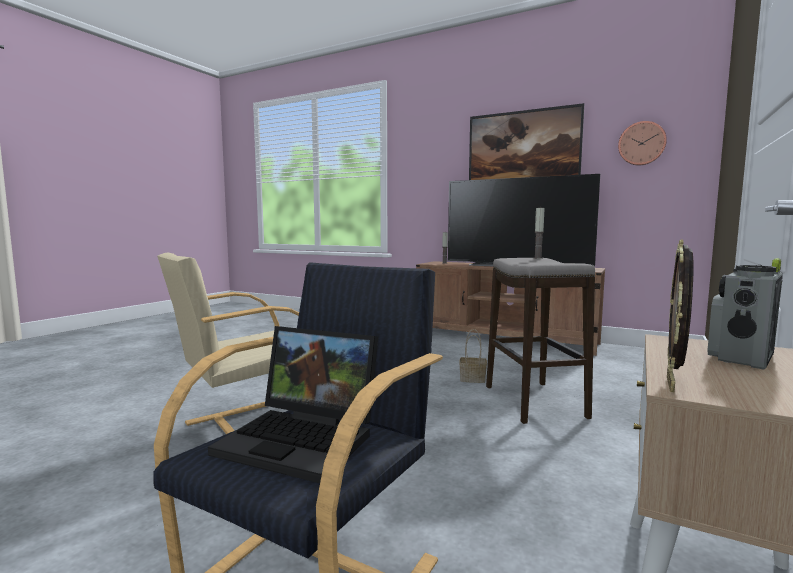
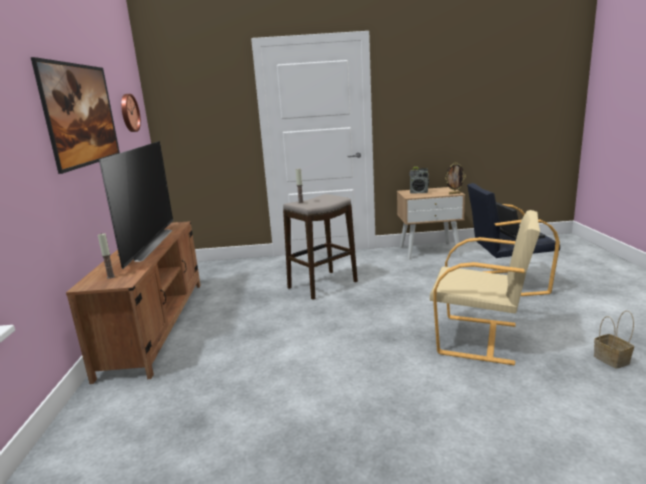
camera: 120 degrees left, 10 degrees up
basket [459,329,487,383] -> basket moved to [594,311,634,369]

